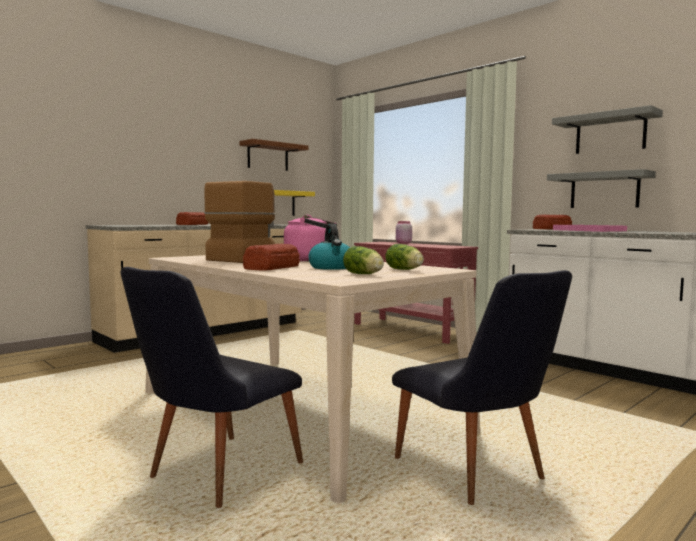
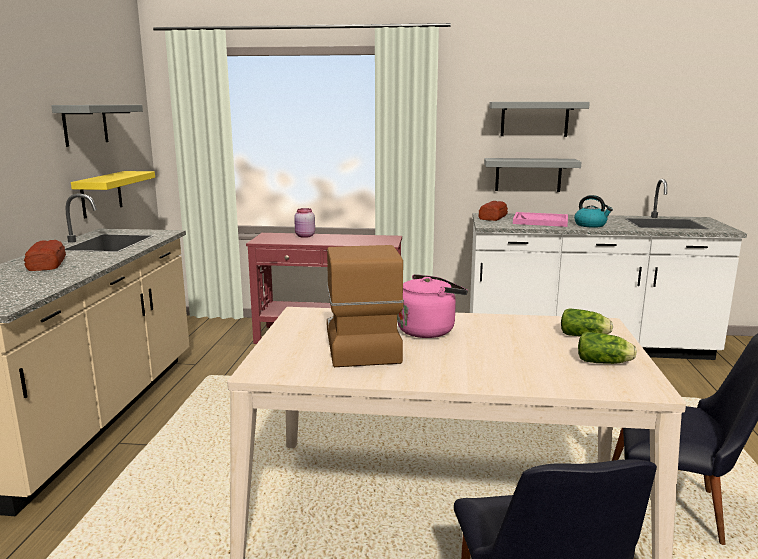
camera: 40 degrees left, 10 degrees up
brown shelf [239,139,308,171] -> grey shelf [51,105,143,147]
bread [243,244,300,271] -> none
kettle [308,224,350,270] -> kettle moved to [574,195,613,228]

